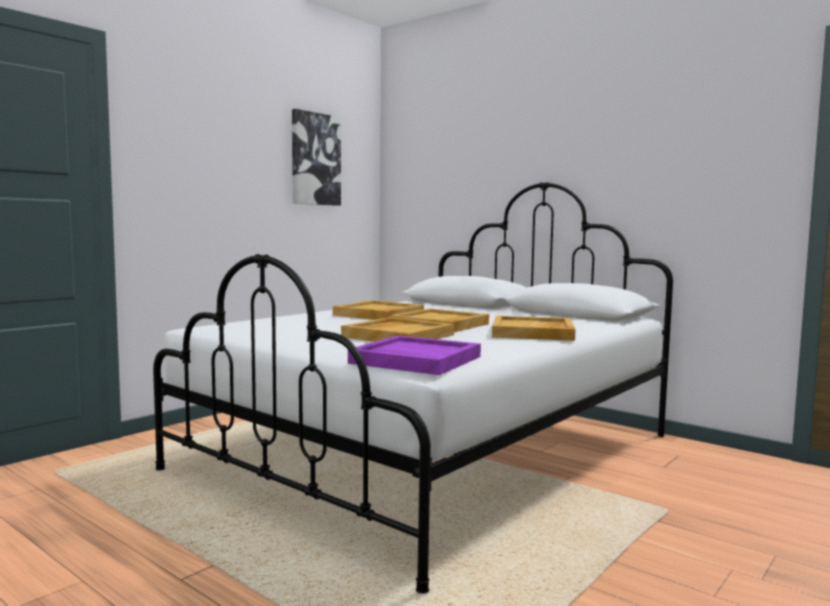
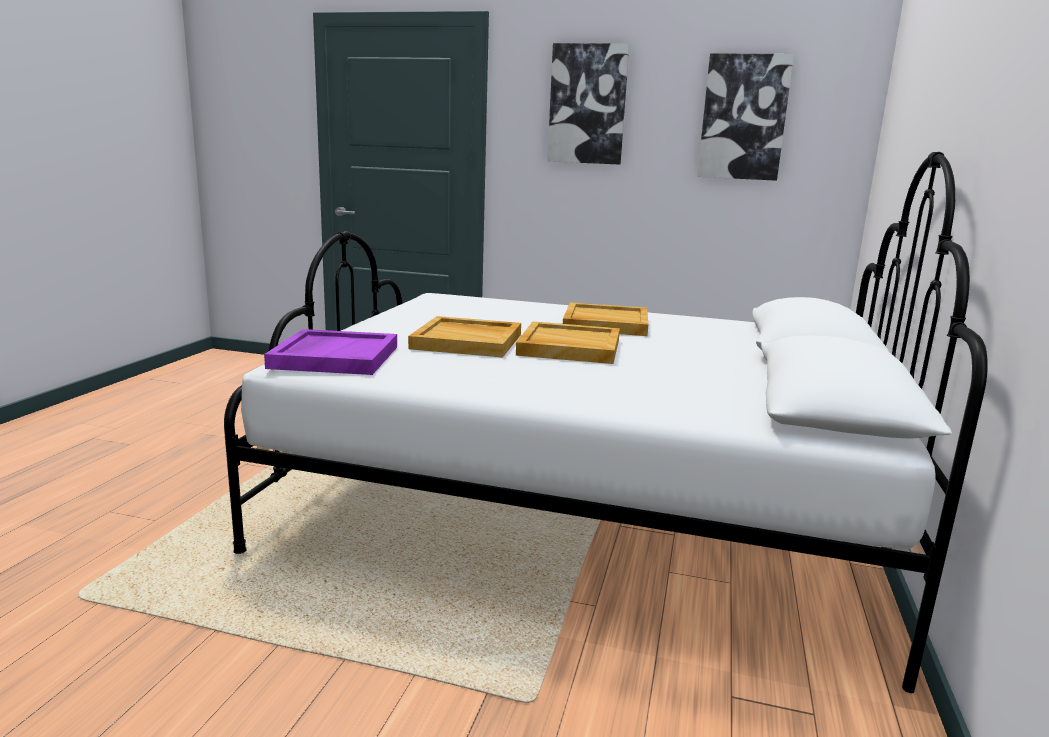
camera: 65 degrees right, 10 degrees up
beige tray [492,316,576,341] -> none
none -> picture [547,43,629,165]

